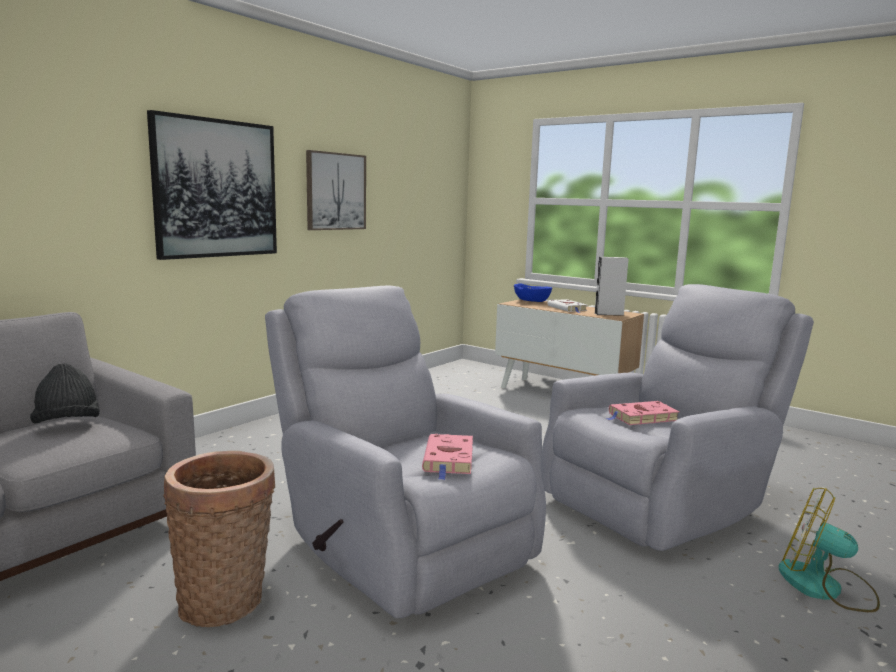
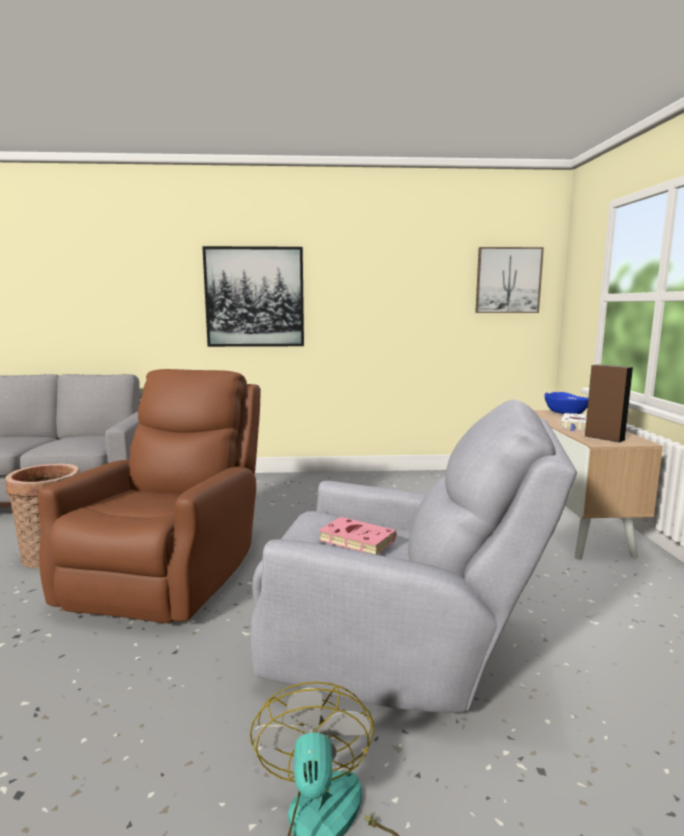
camera: 50 degrees right, 0 degrees up
black hat [30,364,100,424] -> none
grey armchair [265,286,546,618] -> brown armchair [38,369,261,623]
picture [306,150,366,230] -> picture moved to [475,247,544,313]
pink book [422,434,473,480] -> none
grey speaker [595,257,629,316] -> brown speaker [585,364,633,443]

